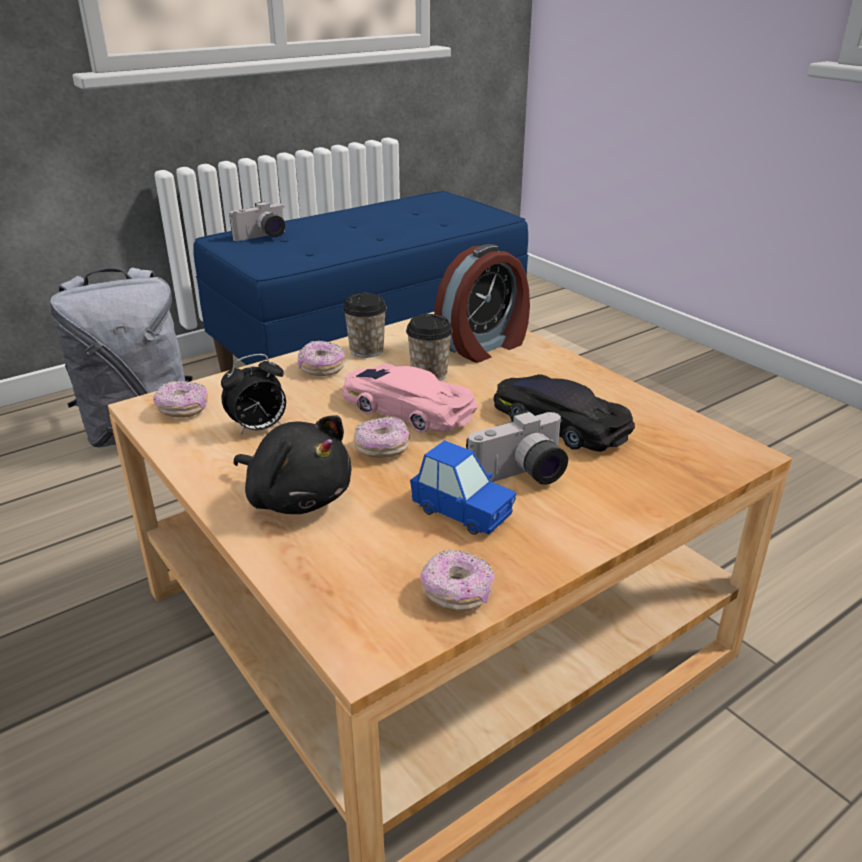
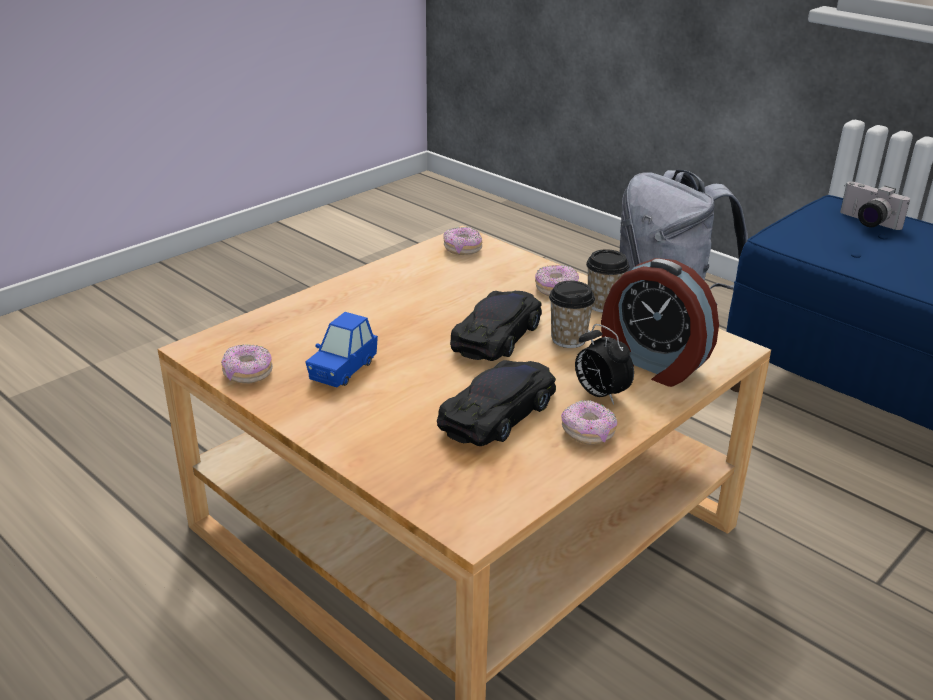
camera: 80 degrees right, 0 degrees up
alarm clock [221,354,286,436] -> alarm clock moved to [575,324,634,405]
black plush toy [234,415,351,514] -> none
pink toy car [342,364,478,433] -> black toy car [450,291,542,361]
donut [353,417,410,458] -> donut moved to [561,400,617,445]
camera [466,410,568,485] -> none

